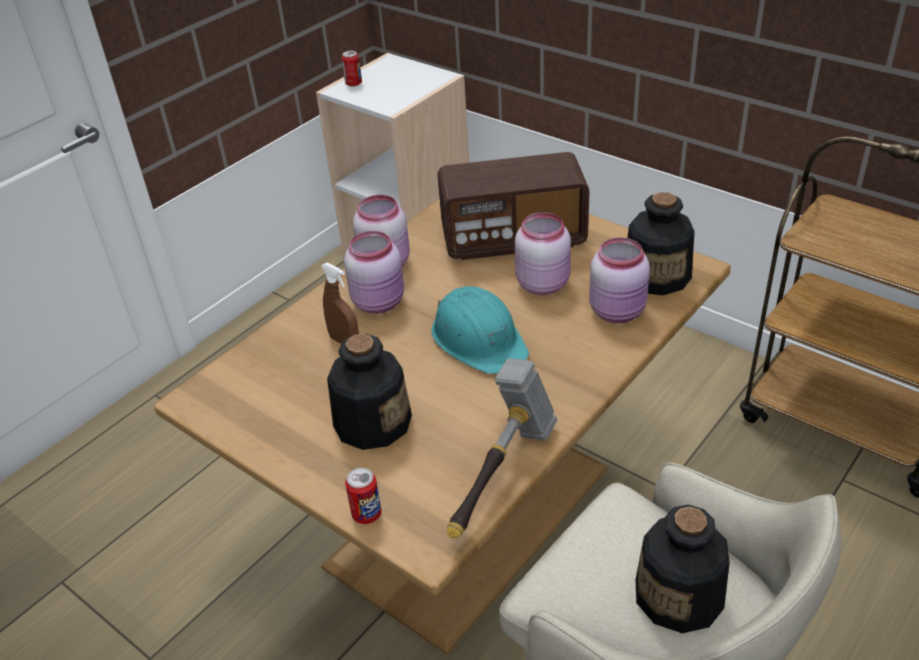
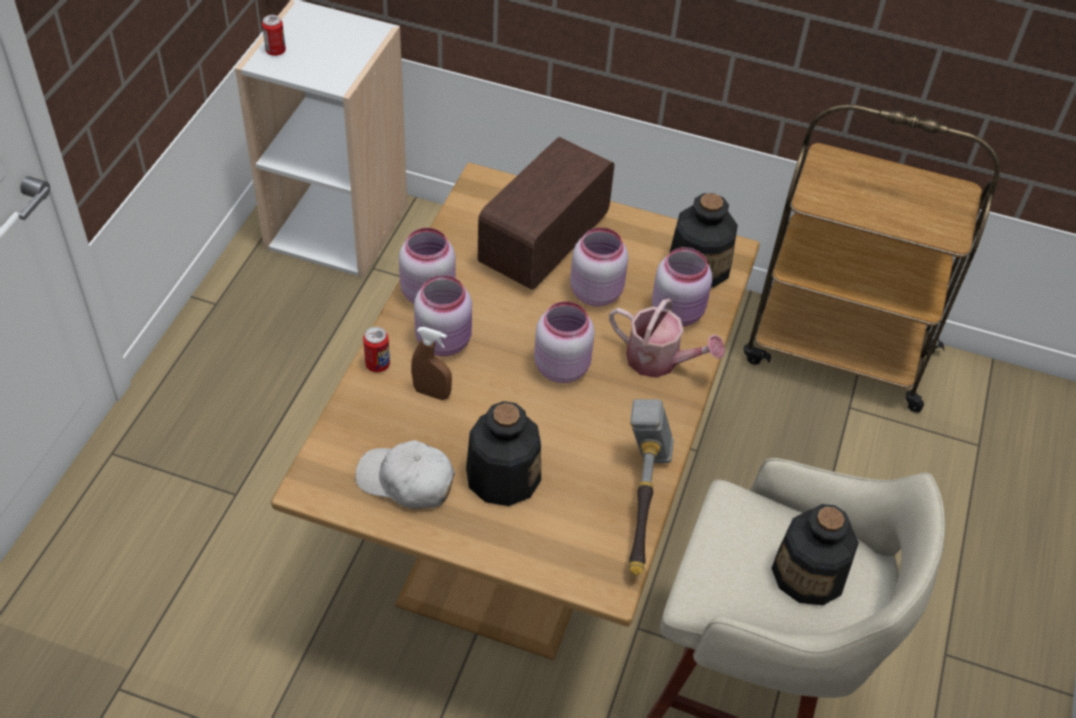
camera: 25 degrees left, 10 degrees up
can [345,468,381,524] -> can moved to [363,327,390,372]
turquoise hard hat [431,286,529,374] -> pink jar [534,301,595,383]
radio [438,152,590,260] -> radio turned 150 degrees clockwise [478,137,614,290]
none -> white cap [355,440,455,509]
none -> watering can [609,299,725,378]

